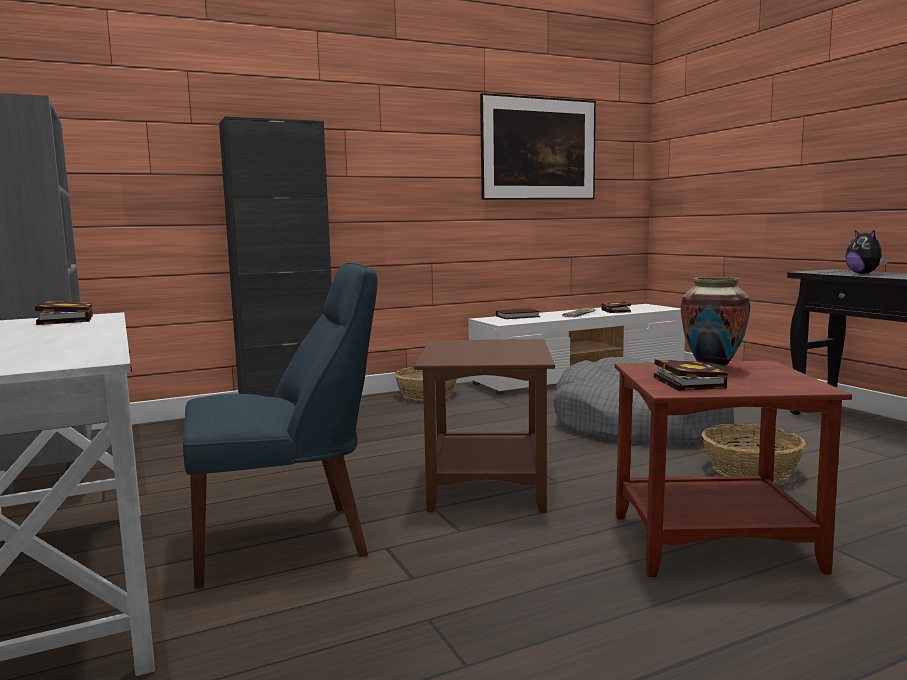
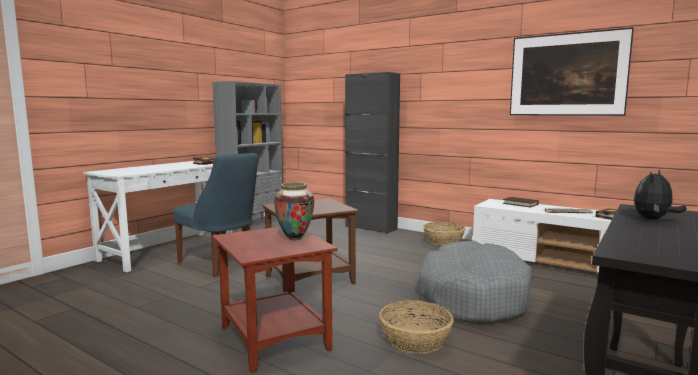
camera: 60 degrees right, 0 degrees up
book [654,359,728,391] -> none

